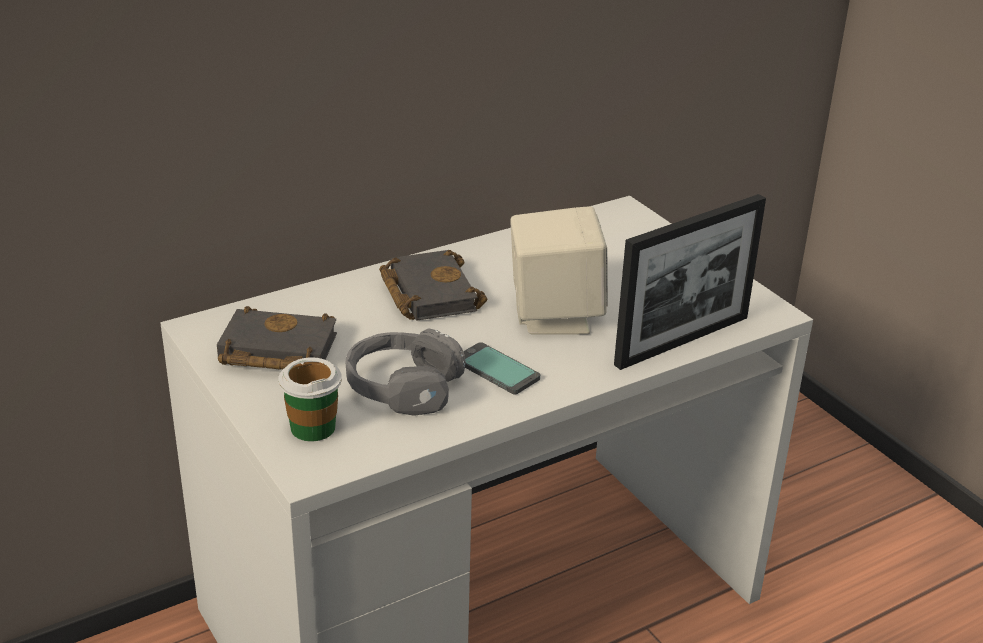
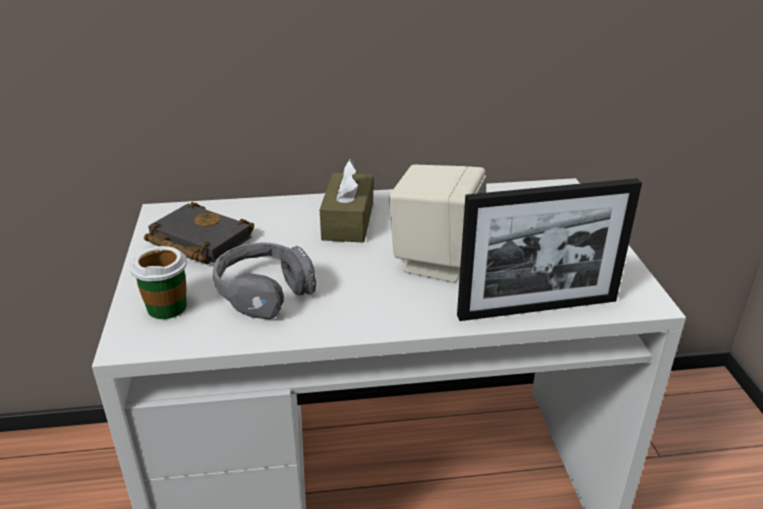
camera: 25 degrees right, 0 degrees up
black book [379,250,487,321] -> brown tissue box [320,159,373,243]
phone [463,342,540,394] -> none

